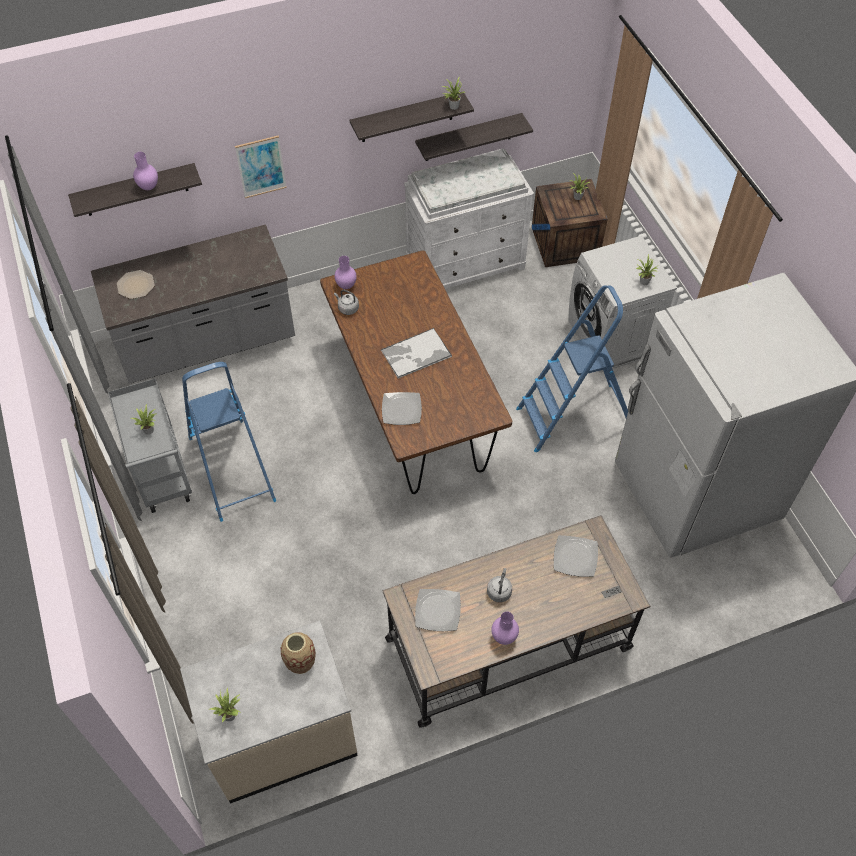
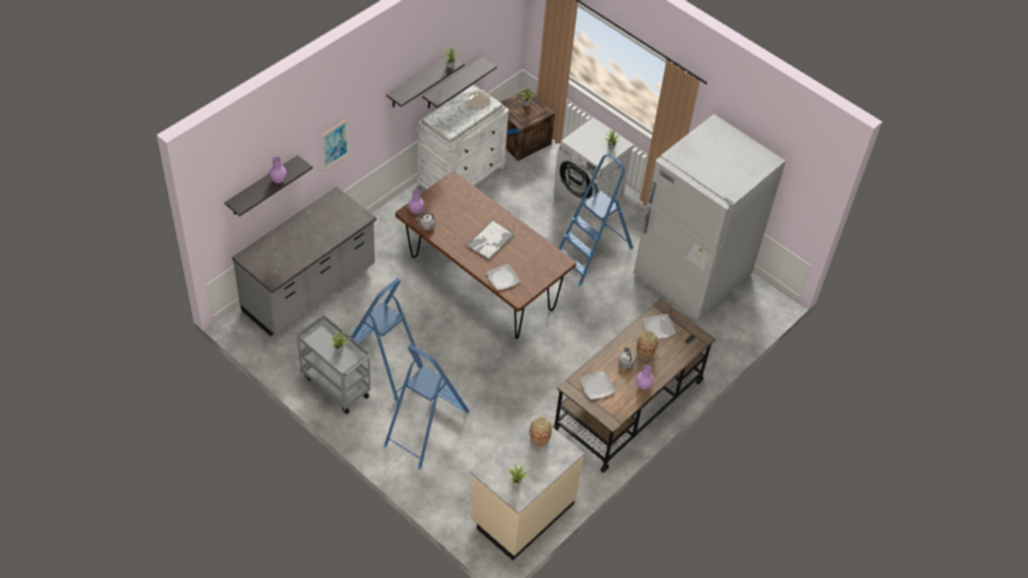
camera: 30 degrees left, 5 degrees down
plate [117,270,155,299] -> plate moved to [465,91,491,109]
none -> blue step ladder [384,345,470,469]
none -> vase [637,331,658,360]

